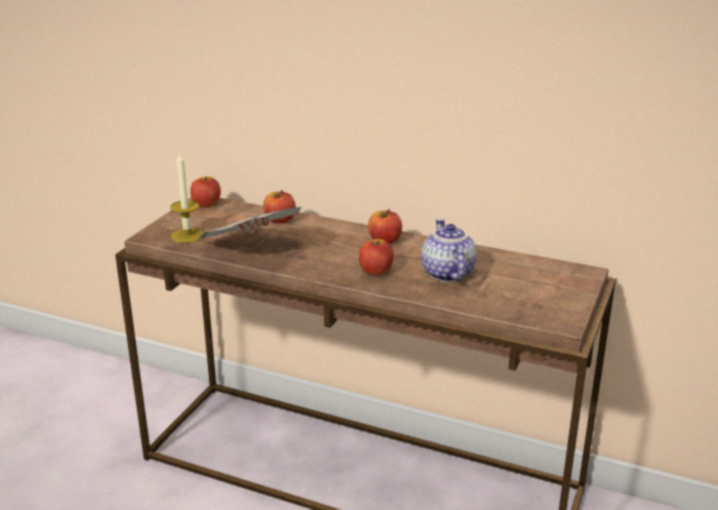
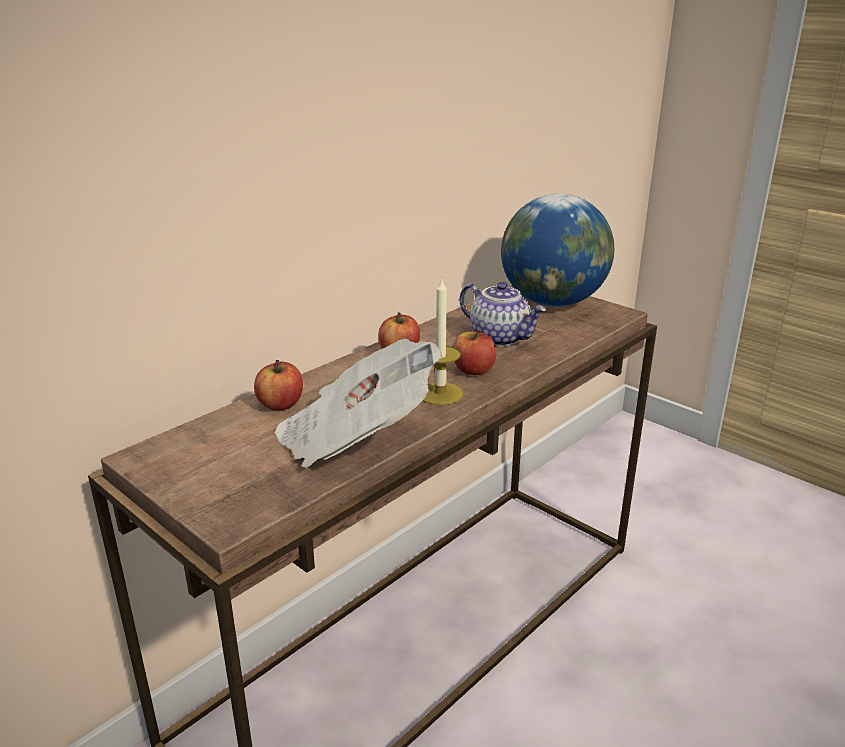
camera: 70 degrees left, 0 degrees up
candle [171,151,204,243] -> candle moved to [423,278,463,405]
apple [190,177,221,207] -> none
teapot [421,219,477,282] -> teapot turned 150 degrees counterclockwise [459,282,546,347]
none -> globe [501,194,614,307]

